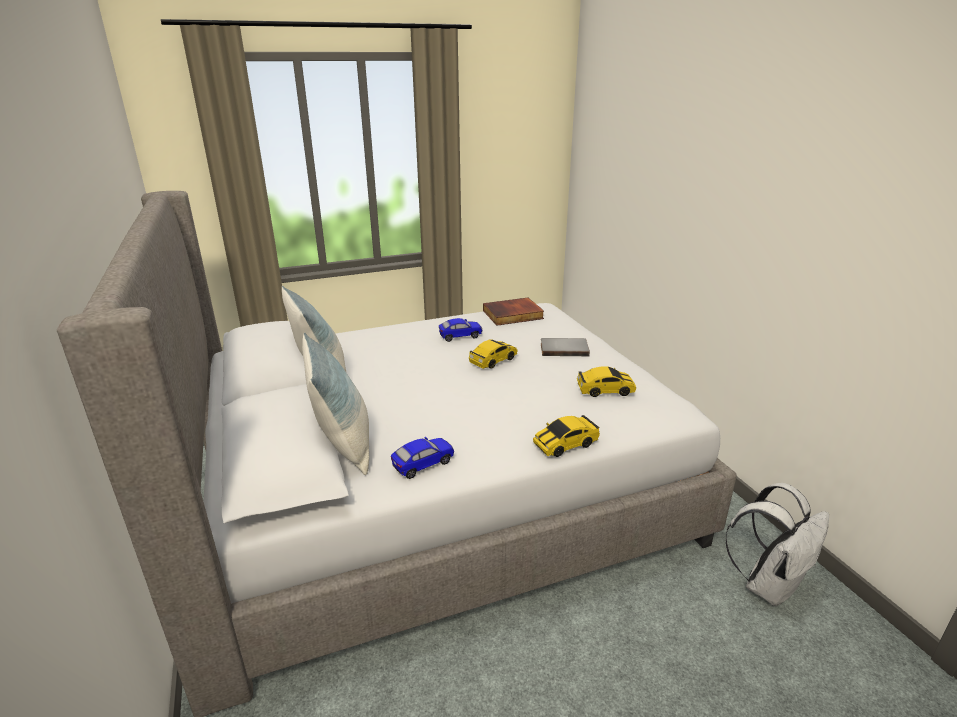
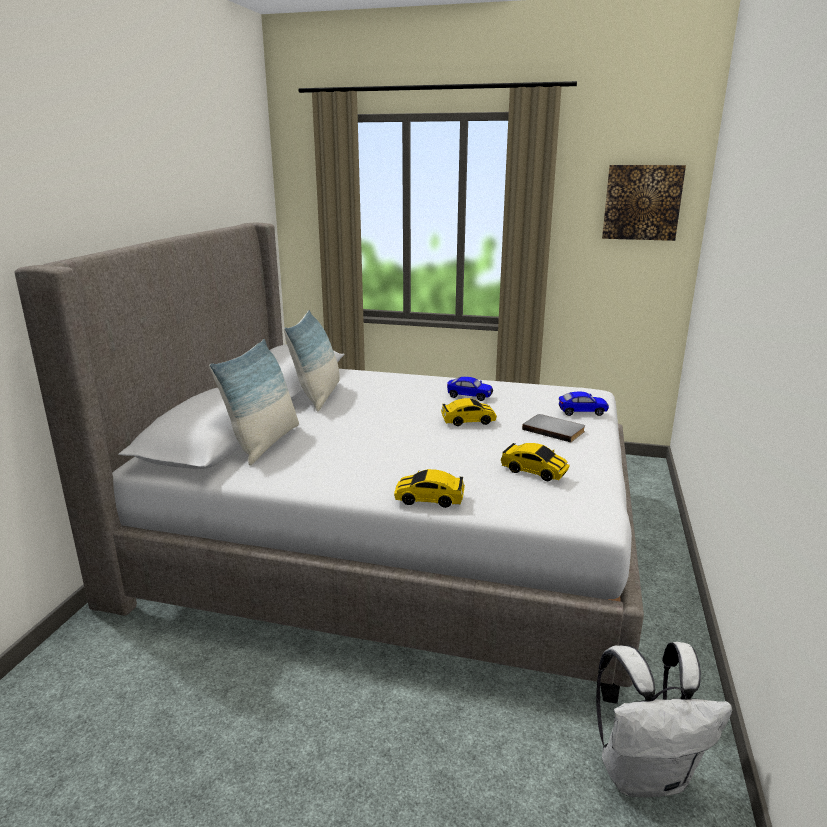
camera: 35 degrees right, 5 degrees down
toy car [391,437,454,479] -> toy car moved to [559,392,609,416]
book [483,298,544,326] -> none
none -> picture [602,165,686,241]

